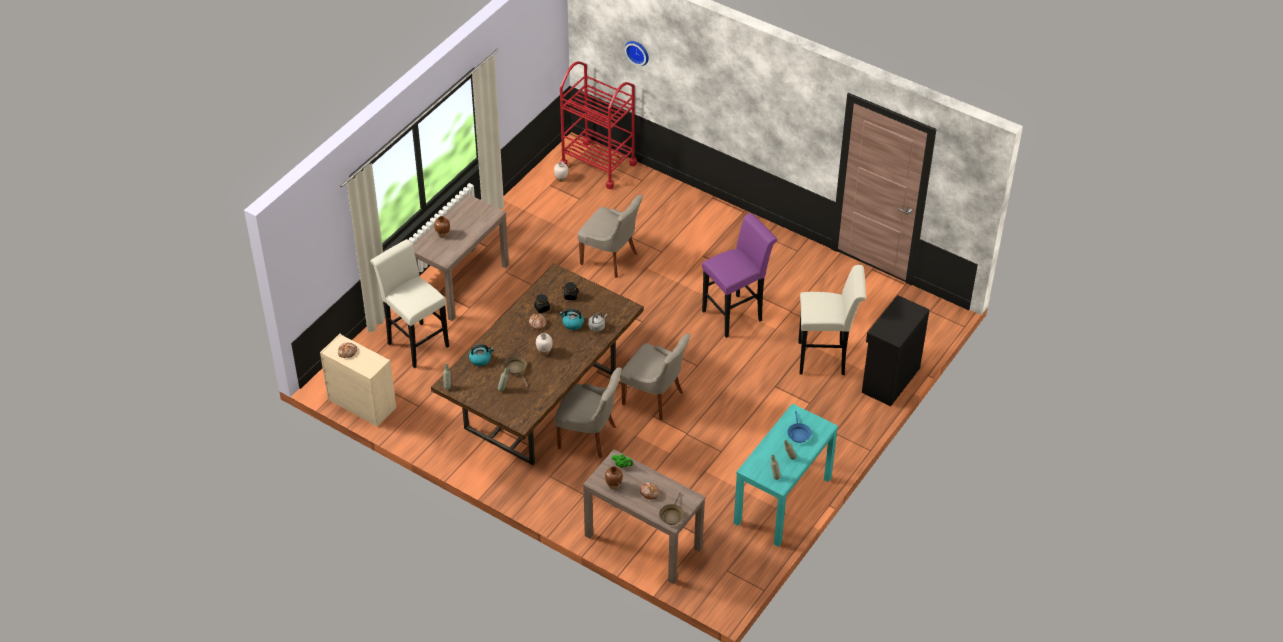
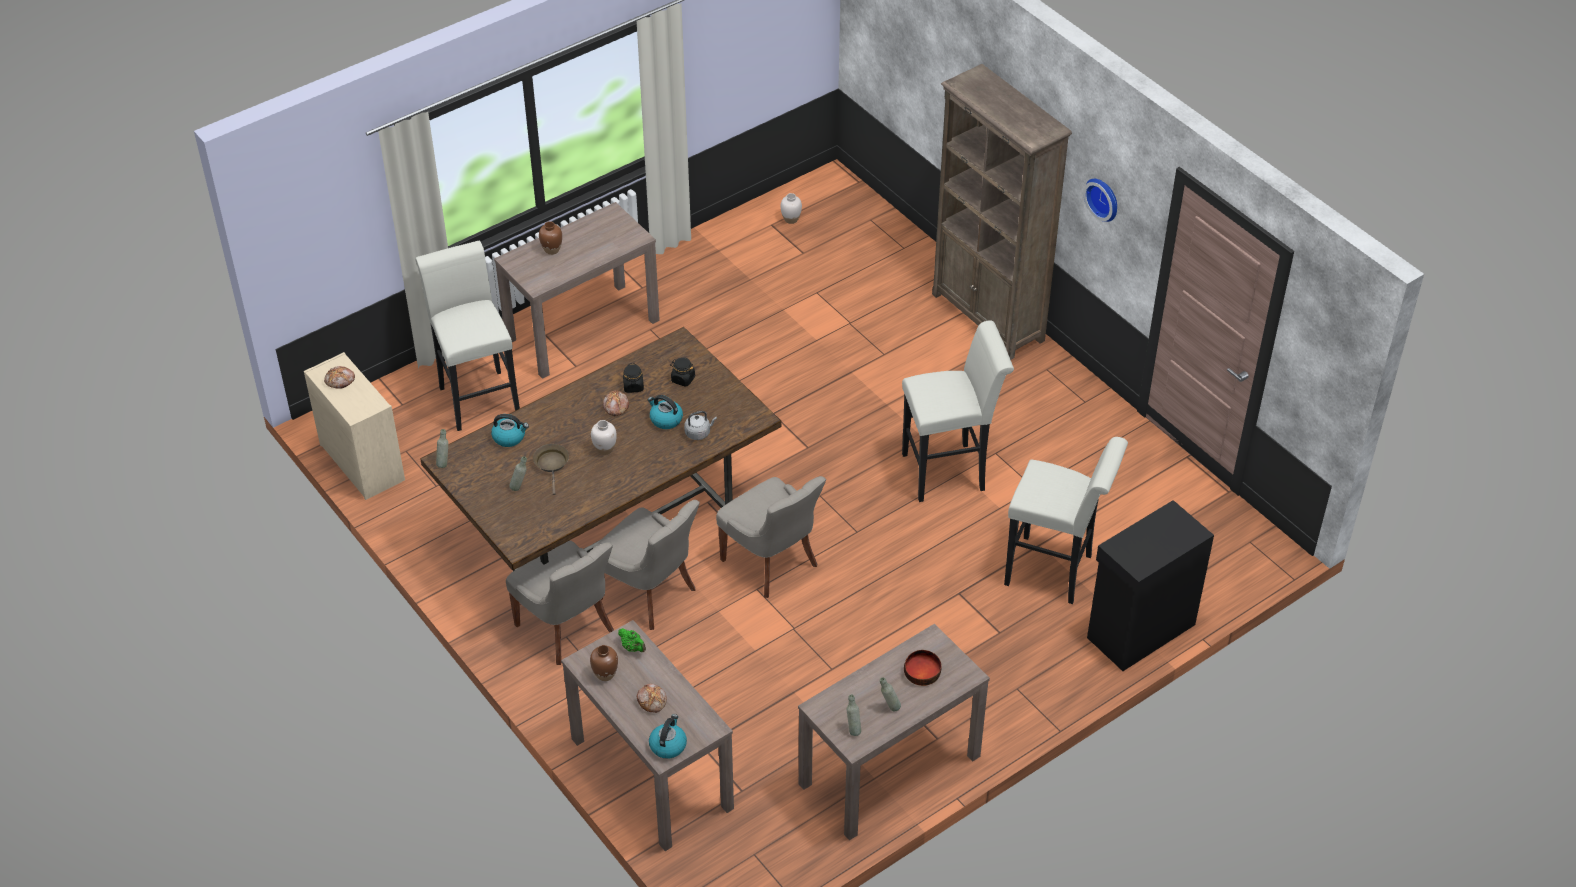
camera: 20 degrees right, 0 degrees up
red cart [560,61,637,189] -> none
grey chair [578,195,643,278] -> grey chair moved to [506,540,614,665]
wall clock [625,41,649,66] -> wall clock moved to [1083,179,1117,222]
brown frying pan [659,492,684,525] -> kettle [649,714,687,759]
purple stool [702,213,778,338] -> white stool [902,320,1014,502]
turquoise console table [734,403,838,547] -> brown console table [798,624,990,841]
blue frying pan [787,411,812,443] -> bowl [904,650,942,686]
none -> brown bookcase [932,64,1072,360]

